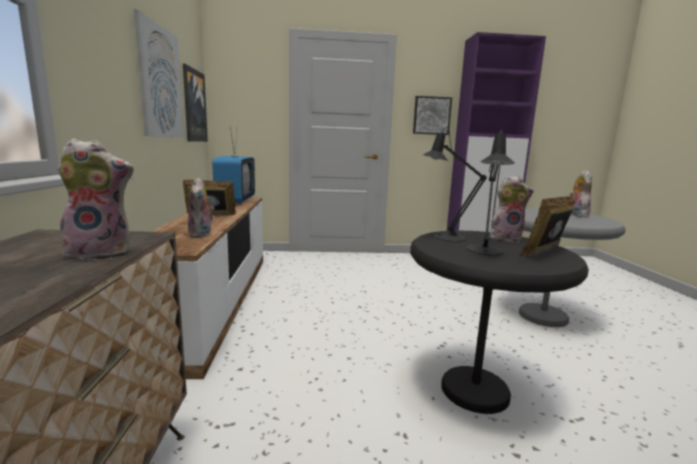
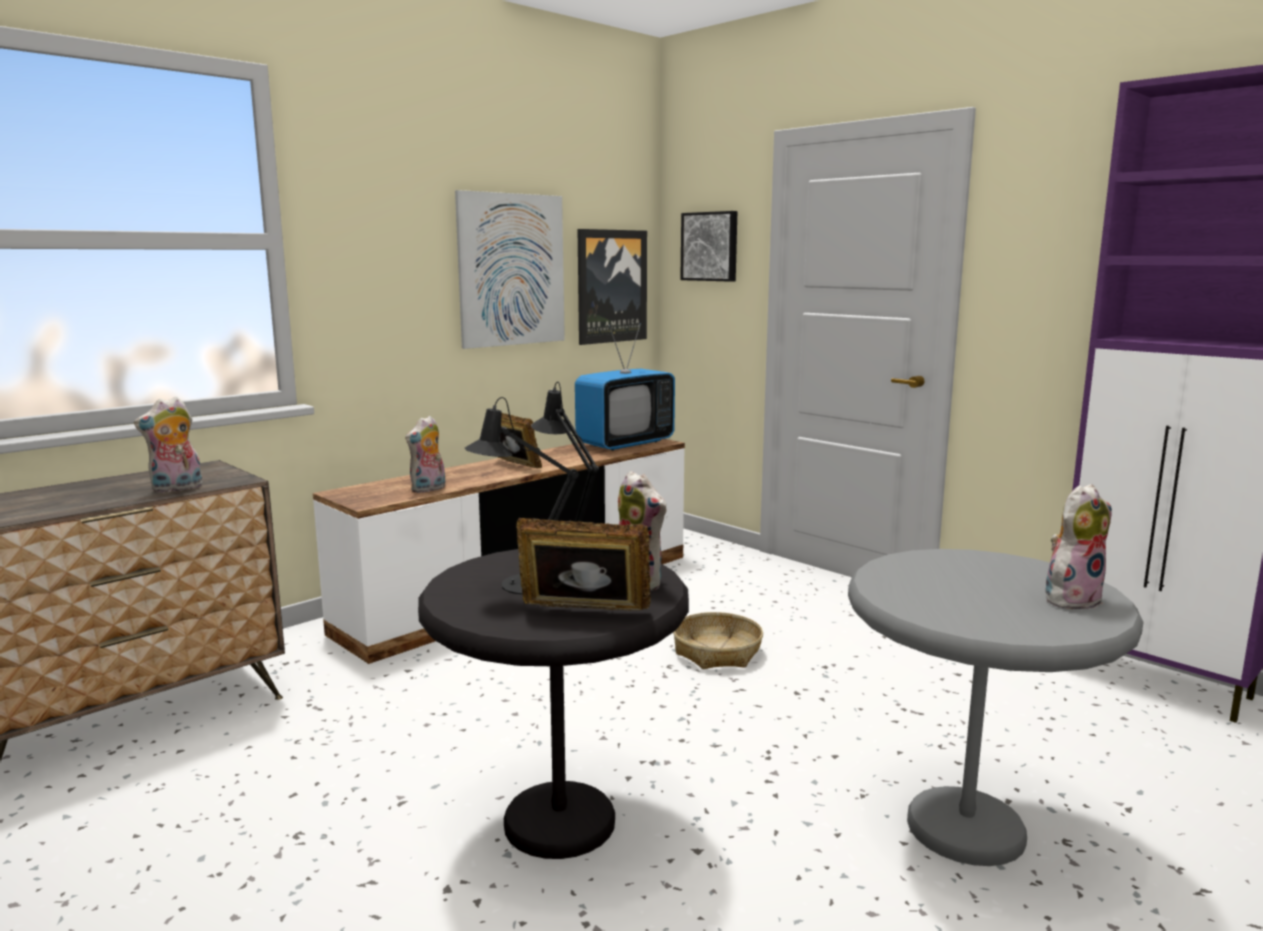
camera: 50 degrees right, 0 degrees up
plush toy [57,138,134,261] -> plush toy turned 105 degrees clockwise [134,396,203,493]
picture [413,96,452,135] -> picture moved to [680,211,737,282]
none -> basket [673,612,763,669]

